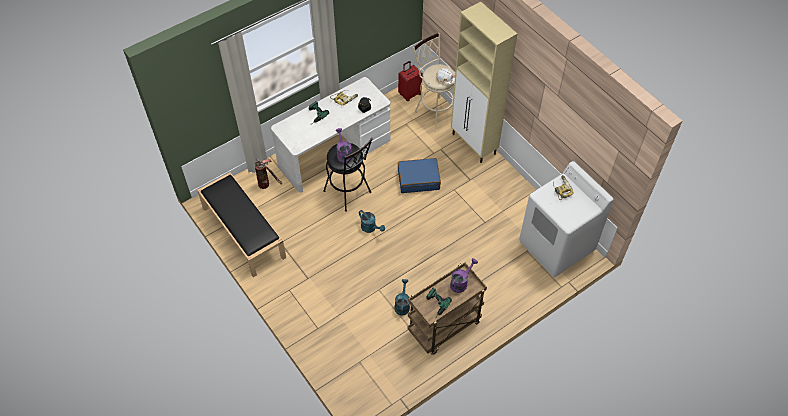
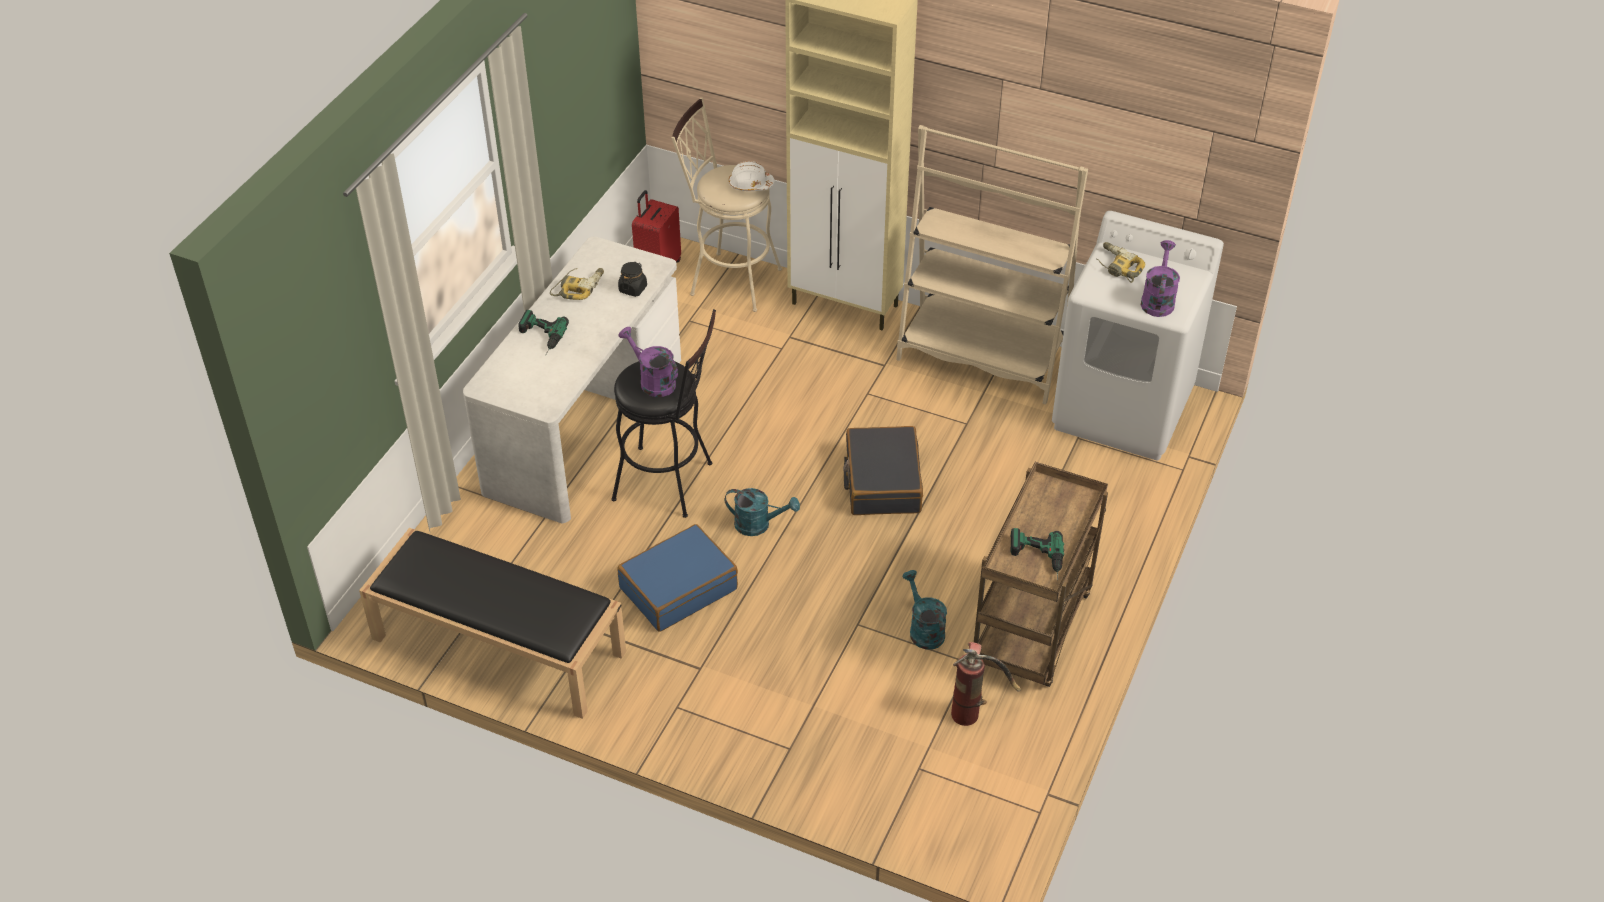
camera: 30 degrees left, 10 degrees down
fire extinguisher [255,158,282,189] -> fire extinguisher moved to [951,642,1021,726]
blue suitcase [398,158,441,193] -> blue suitcase moved to [617,524,738,632]
purple watering can [450,258,478,293] -> purple watering can moved to [1141,240,1180,317]
none -> black suitcase [843,426,923,515]
none -> beige bookcase [896,125,1088,405]

